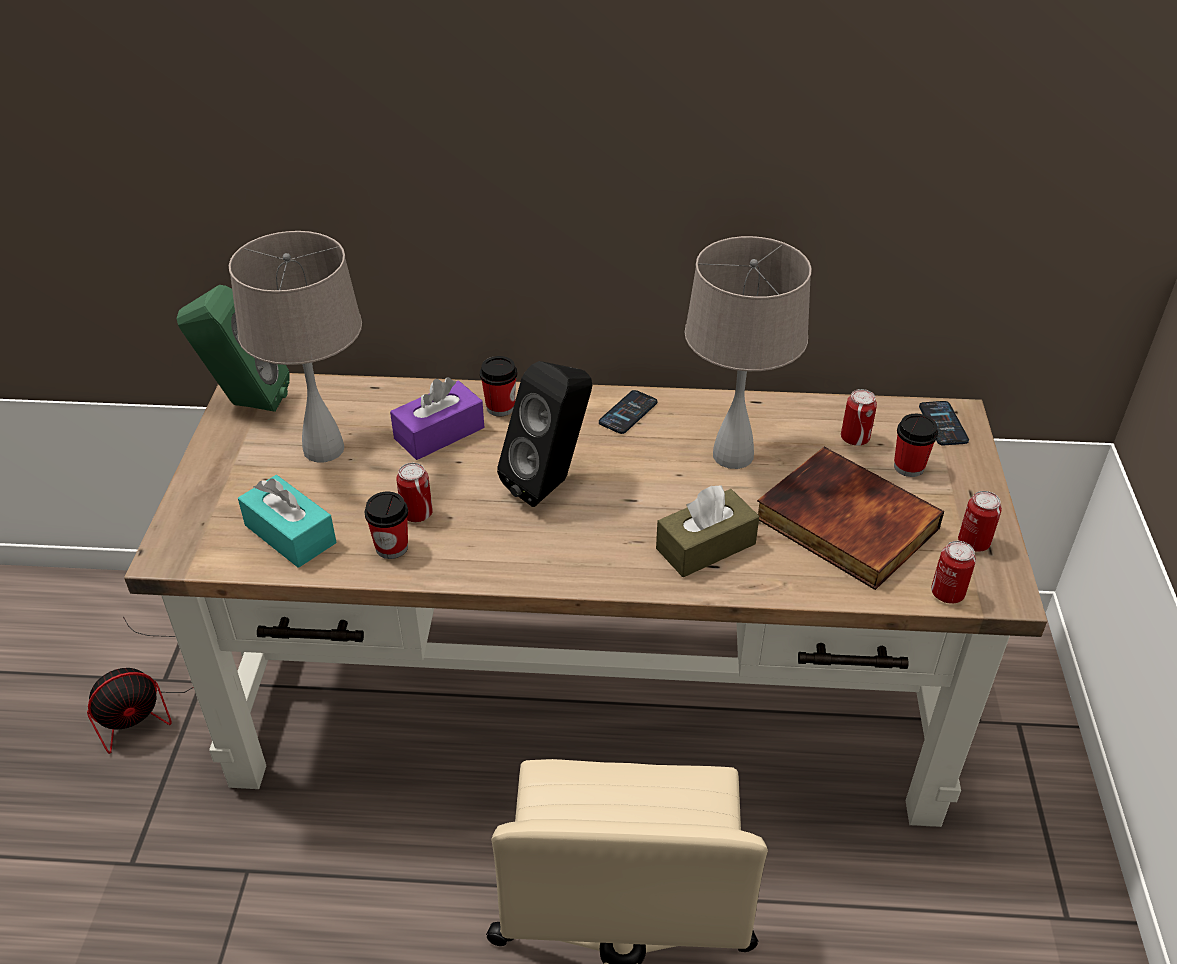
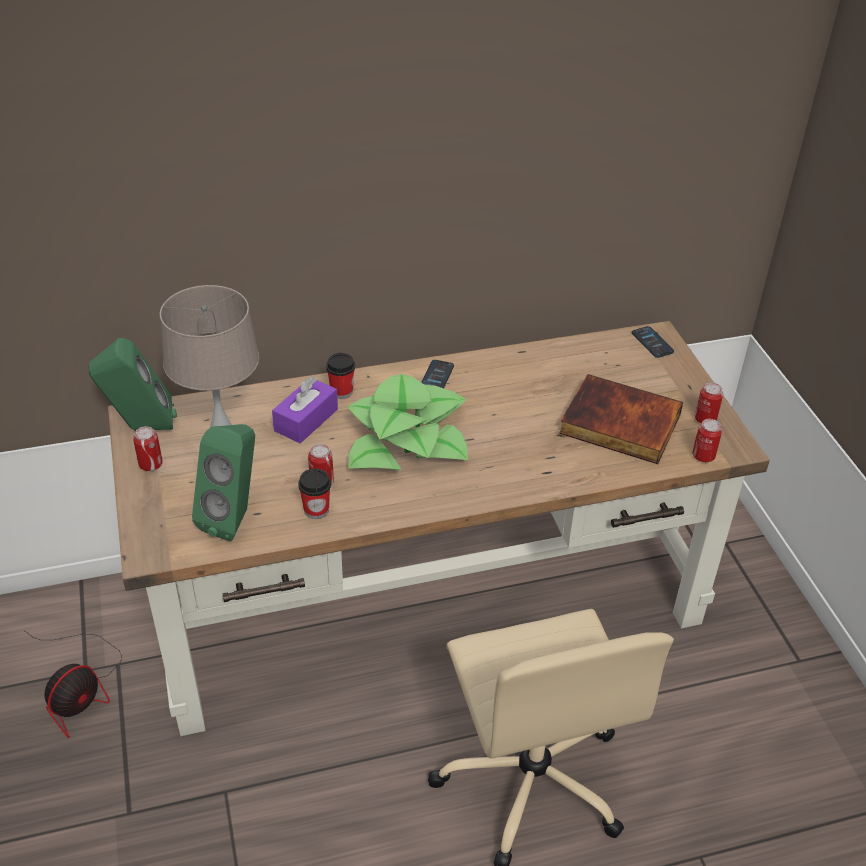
camera: 20 degrees left, 0 degrees up
turquoise tissue box [238,475,336,568] -> green speaker [192,424,255,541]
black speaker [497,361,592,507] -> potted plant [347,374,468,470]
brown tissue box [656,485,759,577] -> none
beige table lamp [685,236,812,469] -> none
can [841,389,877,446] -> can moved to [133,426,163,471]
cup [894,414,938,477] -> none

